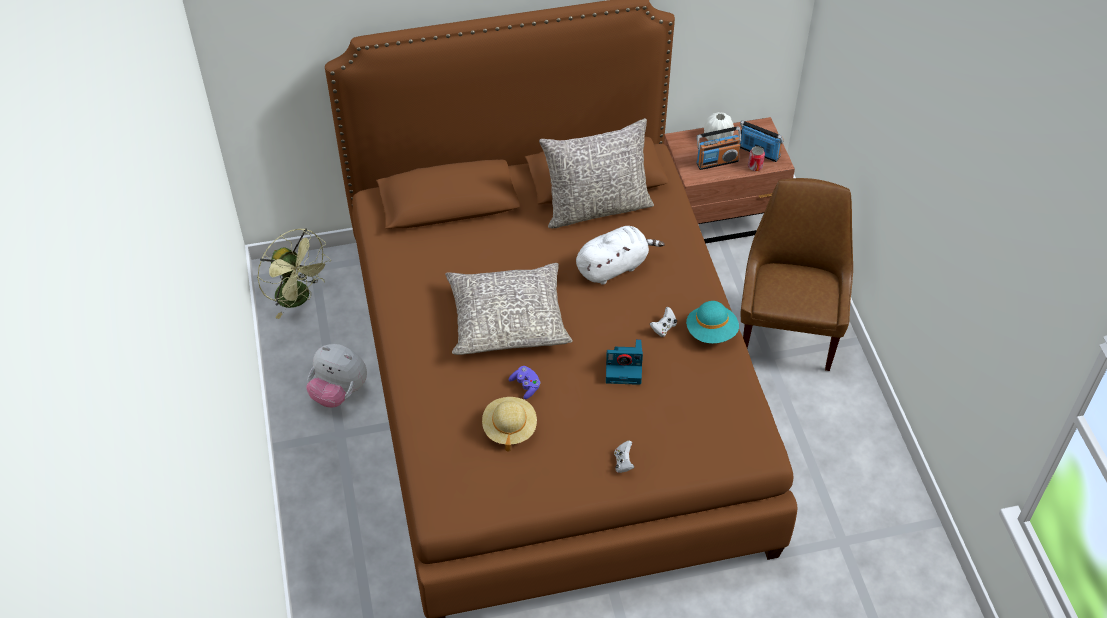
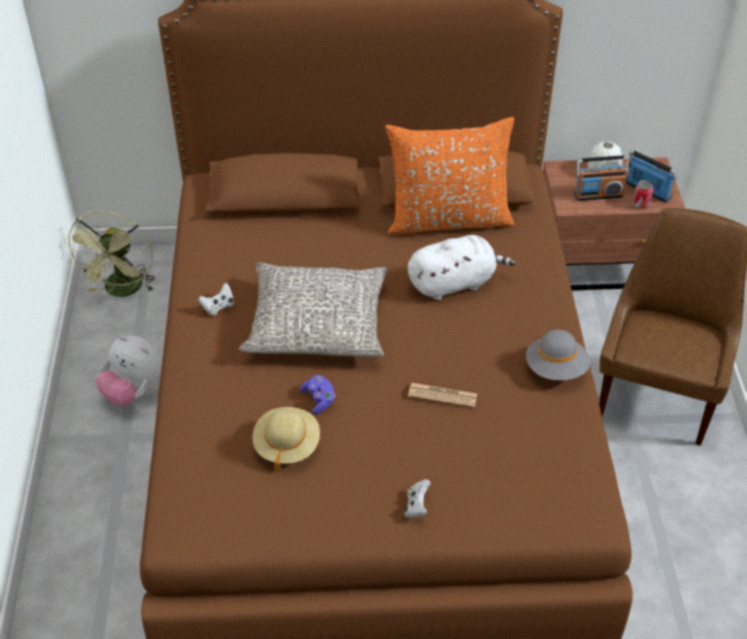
camera: 10 degrees right, 5 degrees down
green fan [257,228,331,319] -> green fan turned 45 degrees clockwise [64,211,156,297]
grey pillow [539,118,654,228] -> orange pillow [385,117,514,235]
camera [606,339,643,385] -> newspaper [408,383,477,408]
white game controller [650,307,677,337] -> white game controller moved to [198,283,234,316]
turquoise hat [686,301,739,343] -> grey hat [526,330,590,380]

